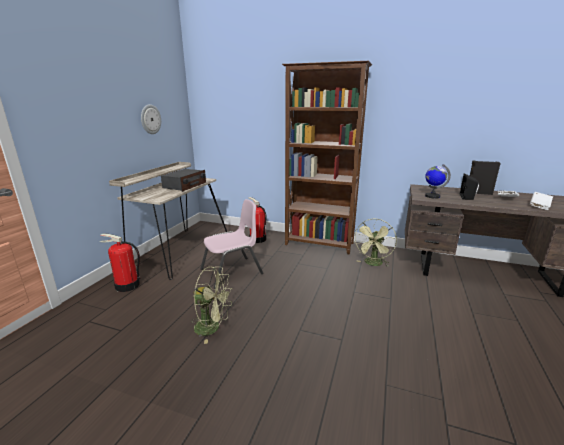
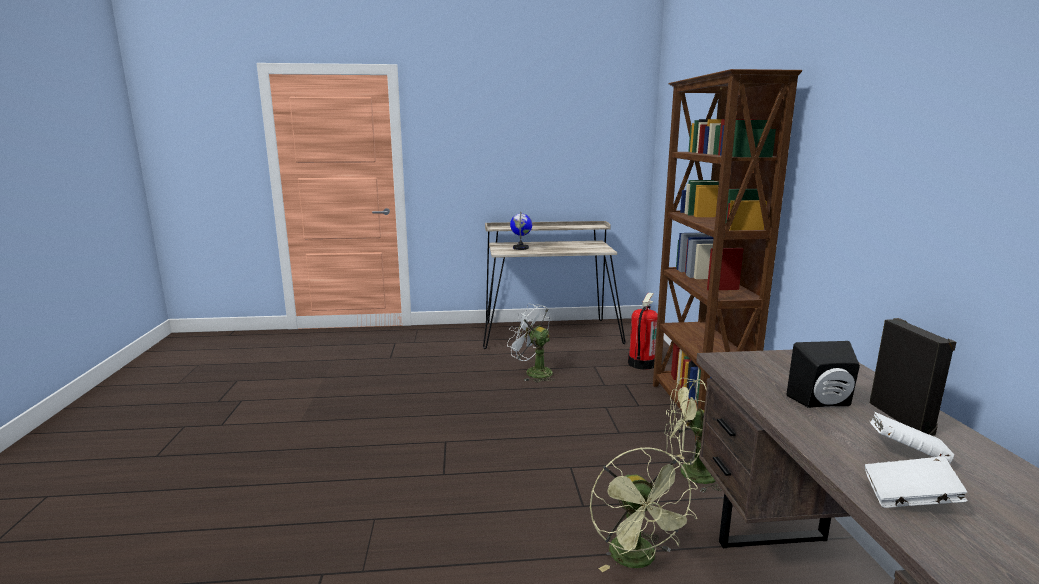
camera: 65 degrees right, 5 degrees down
fire extinguisher [100,233,140,292] -> none
wall clock [141,104,161,134] -> none
radio [161,169,206,192] -> none
green fan [191,267,232,344] -> green fan moved to [590,447,698,572]
pink chair [200,199,263,289] -> white fan [507,304,555,383]
globe [425,164,451,199] -> globe moved to [510,211,532,250]

